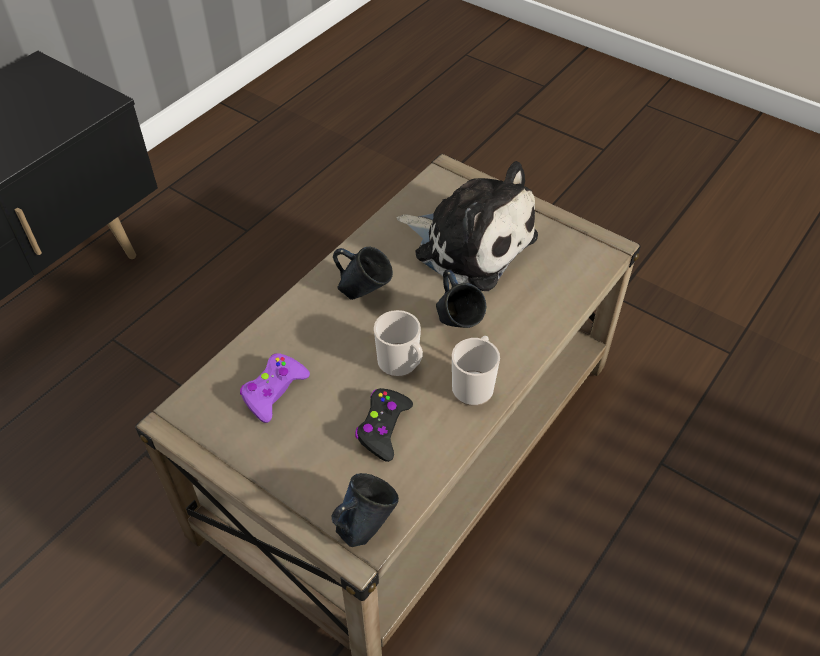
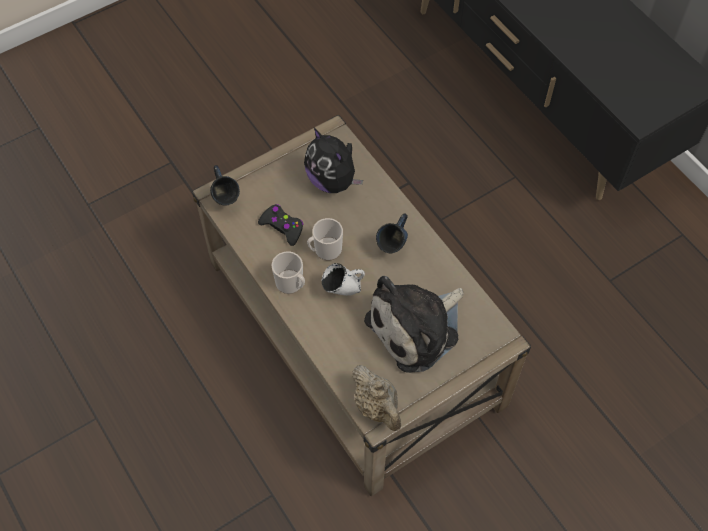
camera: 110 degrees right, 10 degrees up
purple game controller [240,353,310,423] -> plush toy [304,128,363,193]
blue mug [436,269,486,328] -> white mug [322,263,365,296]
none -> beige teapot [352,365,401,431]

